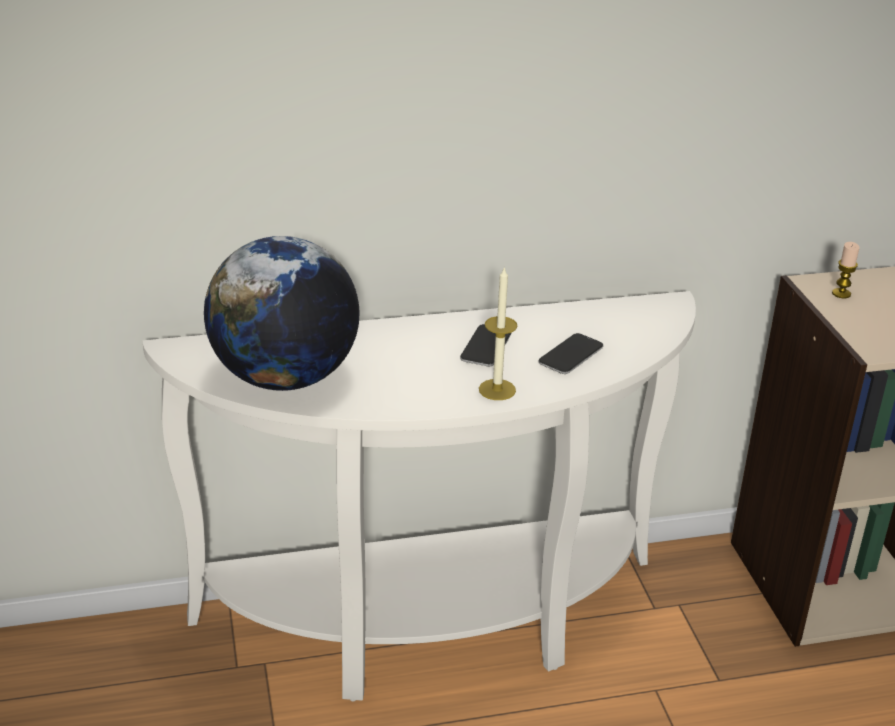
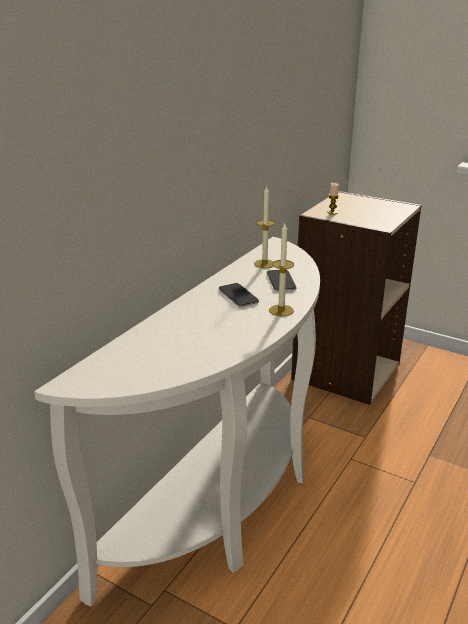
camera: 45 degrees left, 5 degrees down
globe [204,236,359,391] -> none
none -> candle [254,187,275,268]

